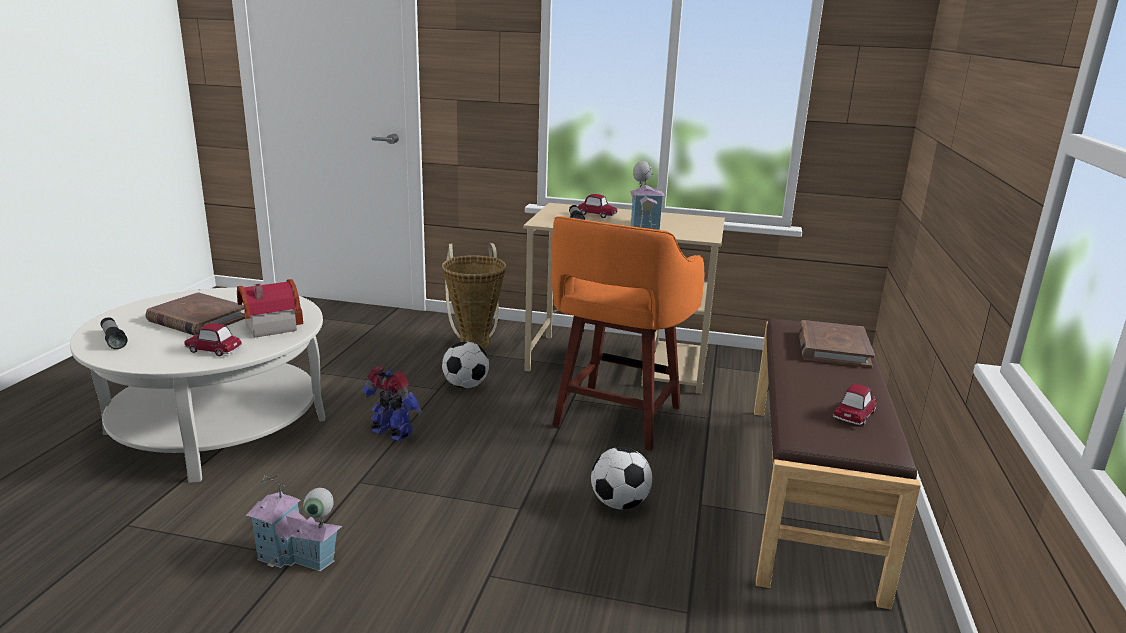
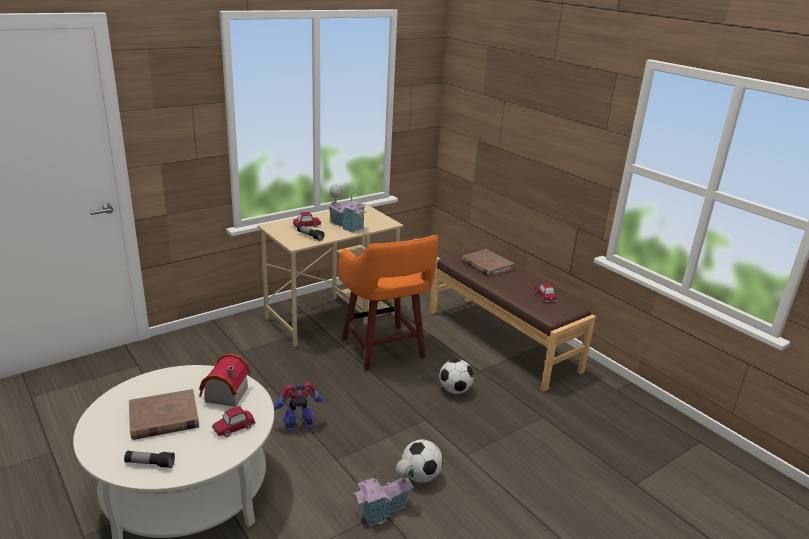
camera: 50 degrees left, 5 degrees up
basket [442,243,506,349] -> none
football [442,342,489,388] -> football moved to [401,439,443,483]

